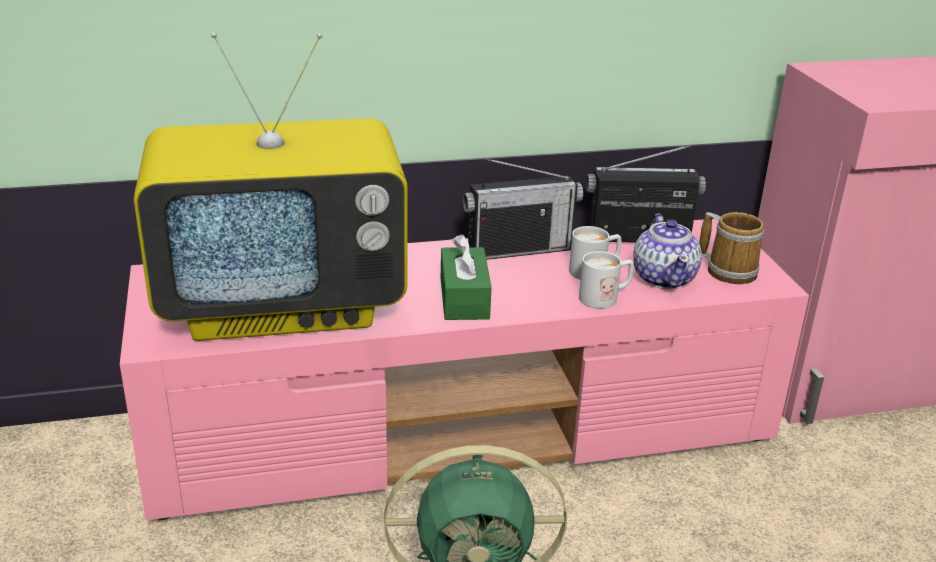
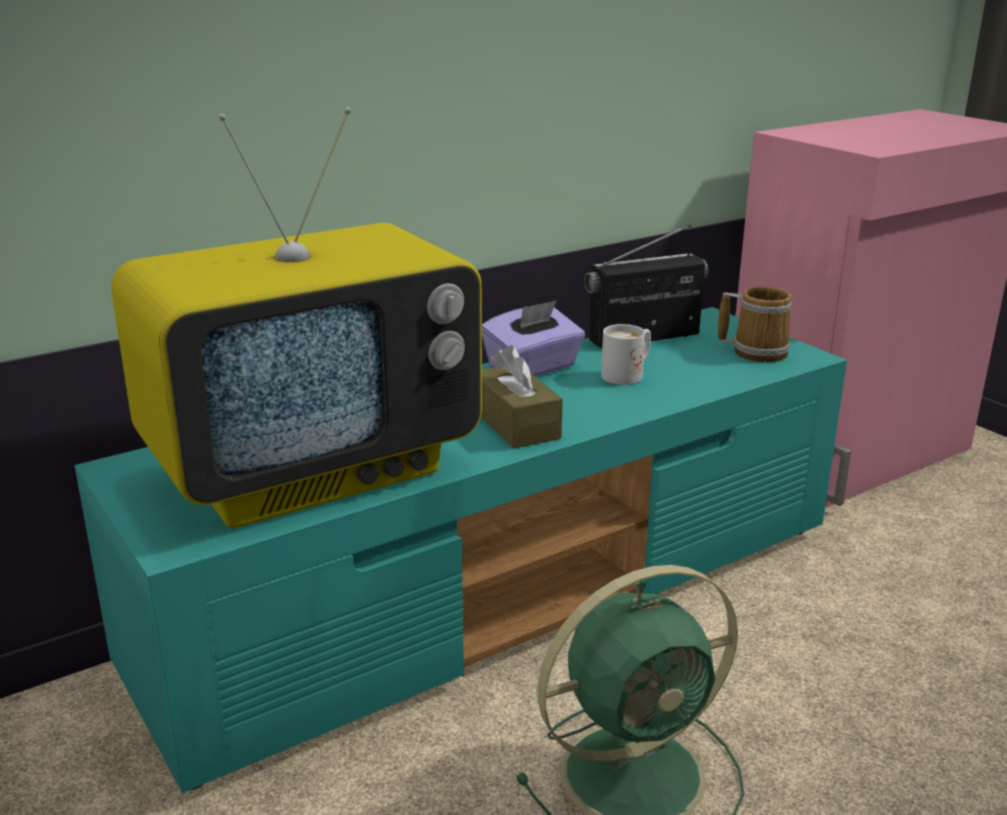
camera: 20 degrees left, 5 degrees down
pink tv stand [120,219,809,520] -> turquoise tv stand [75,307,847,793]
green tissue box [441,234,491,320] -> brown tissue box [481,345,563,448]
radio [463,158,583,260] -> purple tissue box [482,300,585,377]
white mug [579,251,634,309] -> none
teapot [633,213,702,289] -> none

